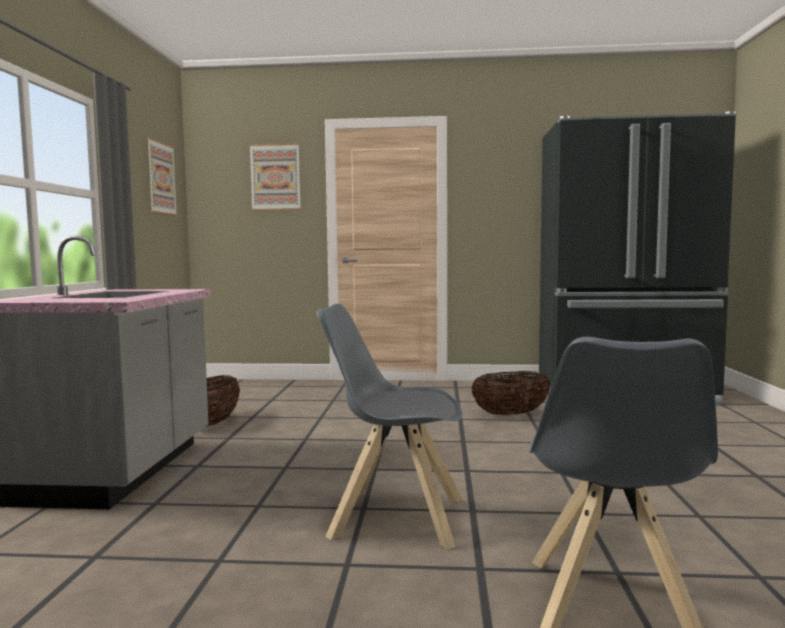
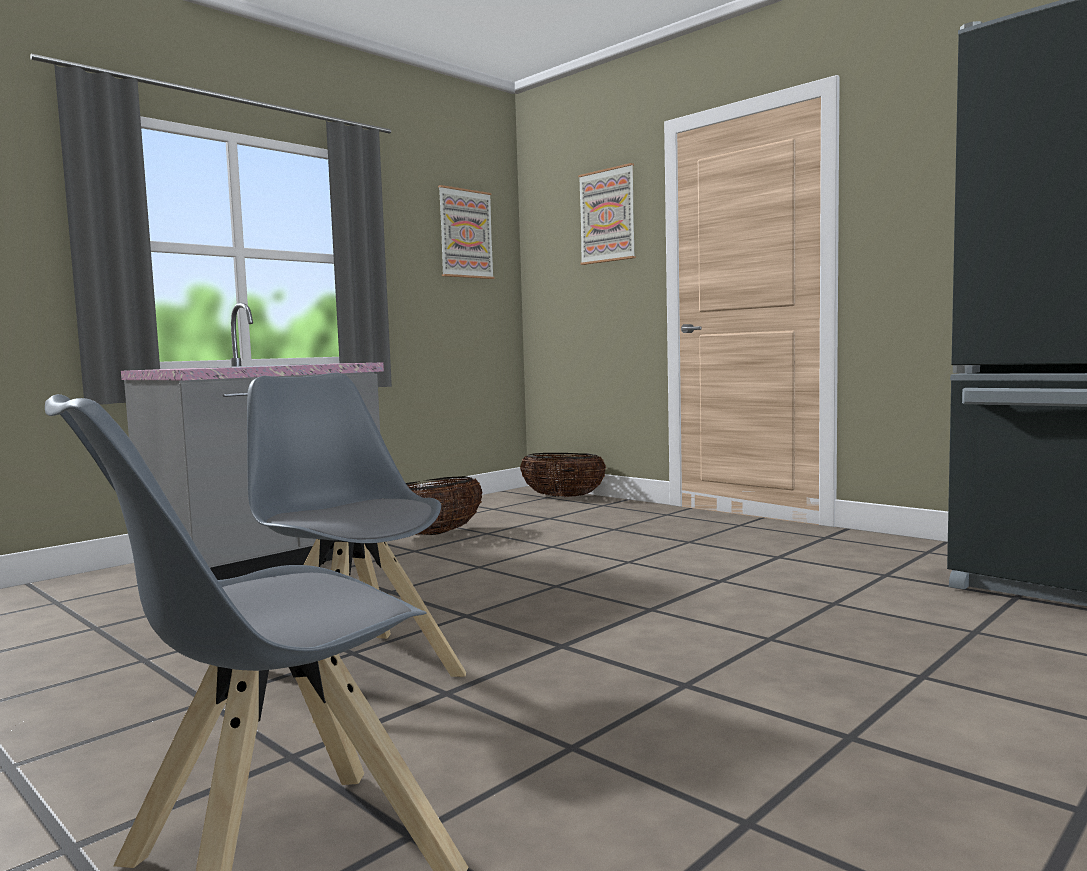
camera: 40 degrees right, 0 degrees up
basket [471,371,550,415] -> basket moved to [520,453,606,497]

